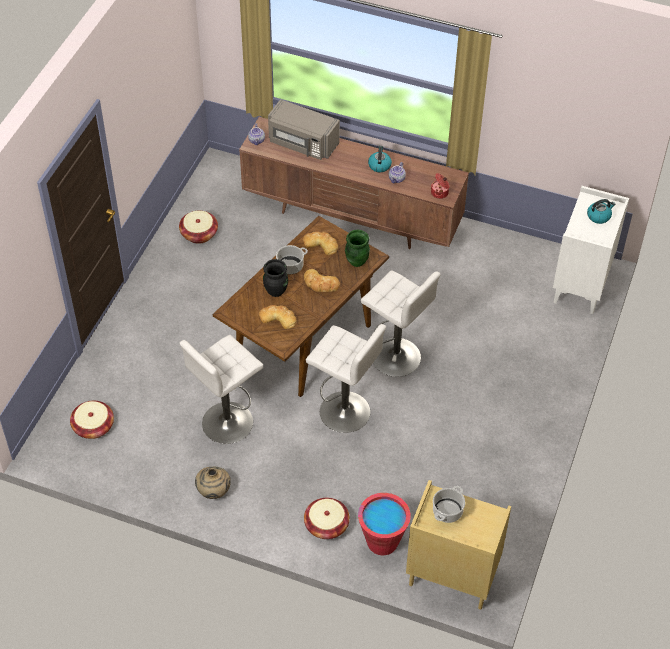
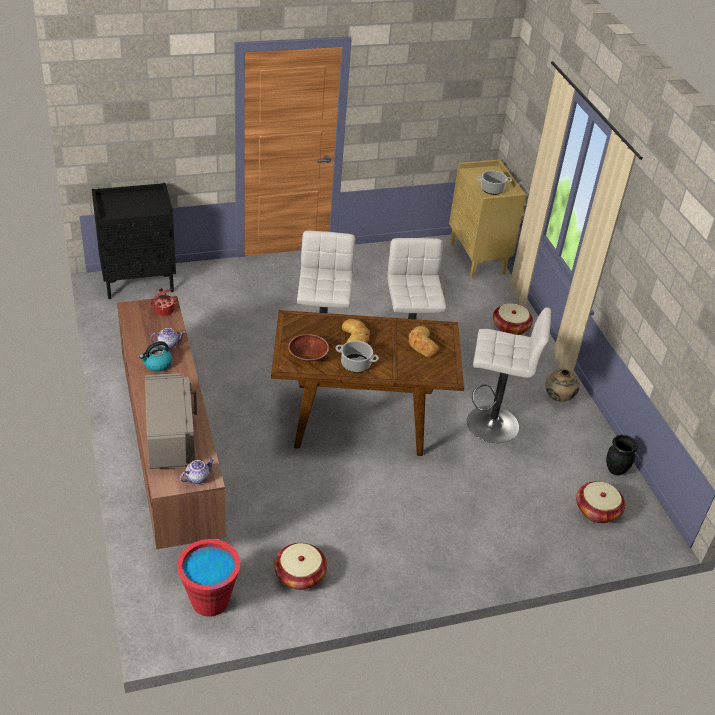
camera: 130 degrees left, 10 degrees down
black vase [263,259,288,297] -> black vase moved to [606,435,638,475]
bread [303,231,338,255] -> brown bowl [288,334,329,362]
green vase [345,229,370,267] -> none
red bucket [358,493,411,555] -> red bucket moved to [177,539,240,617]
white cabinet [553,186,629,314] -> black cabinet [92,183,176,299]
kettle [587,199,615,224] -> none

